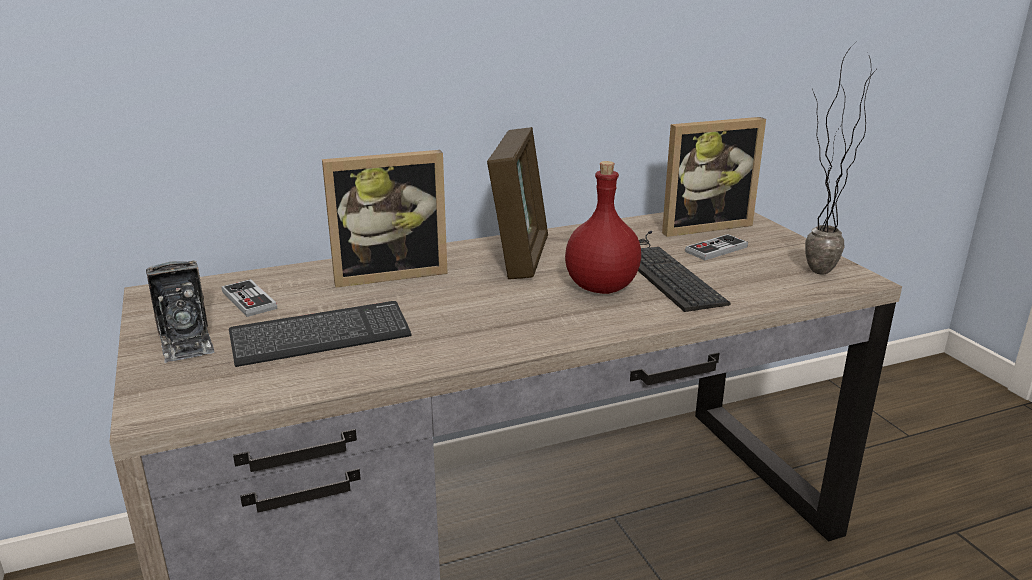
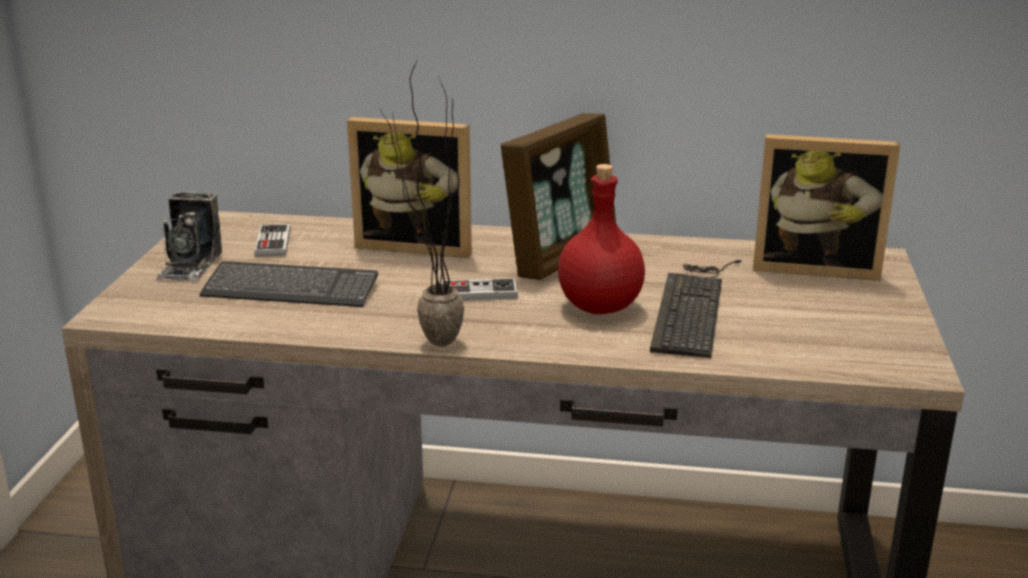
camera: 30 degrees right, 0 degrees up
game controller [685,234,748,260] -> game controller moved to [441,278,518,301]
potted plant [805,40,876,275] -> potted plant moved to [381,59,465,347]

